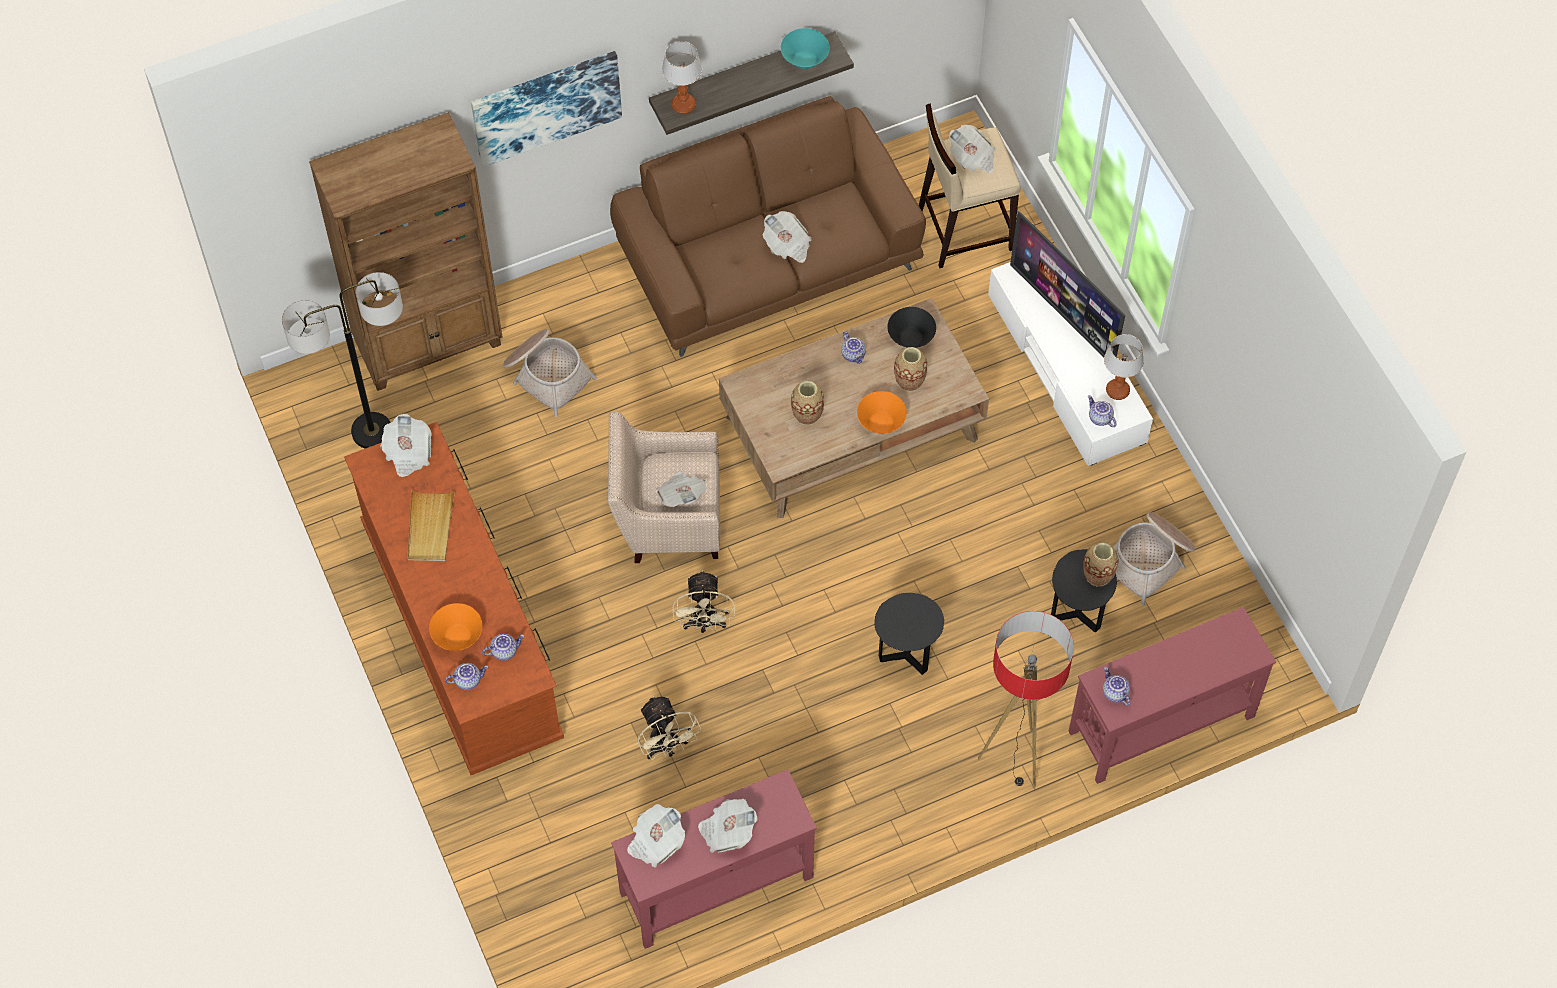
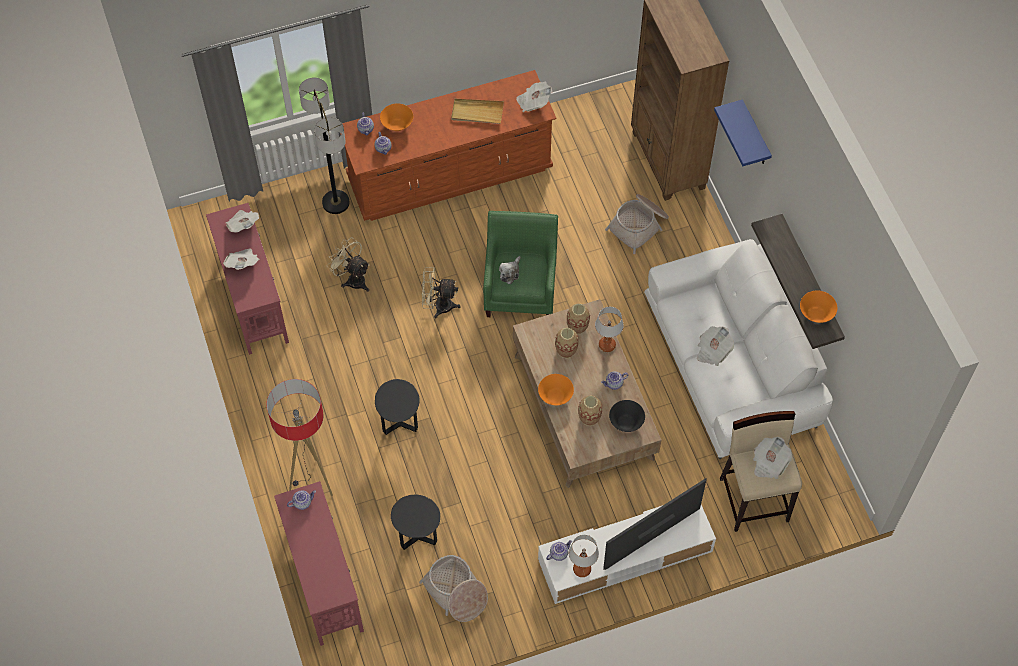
camera: 95 degrees right, 0 degrees up
floor lamp [282,272,403,449] -> floor lamp moved to [299,78,350,214]
picture [471,51,622,167] -> blue shelf [714,99,772,166]
beige armchair [608,412,720,563] -> green armchair [483,211,558,317]
brown sofa [610,96,926,357] -> white sofa [644,239,833,459]
beige fan [637,696,701,760] -> beige fan turned 60 degrees clockwise [327,237,370,292]
newspaper [656,472,707,507] -> plush toy [499,256,521,284]
table lamp [662,41,702,114] -> table lamp moved to [595,306,624,352]
turquoise bowl [781,28,830,69] -> orange bowl [800,290,837,323]
vase [1083,542,1119,586] -> vase moved to [567,304,590,334]

